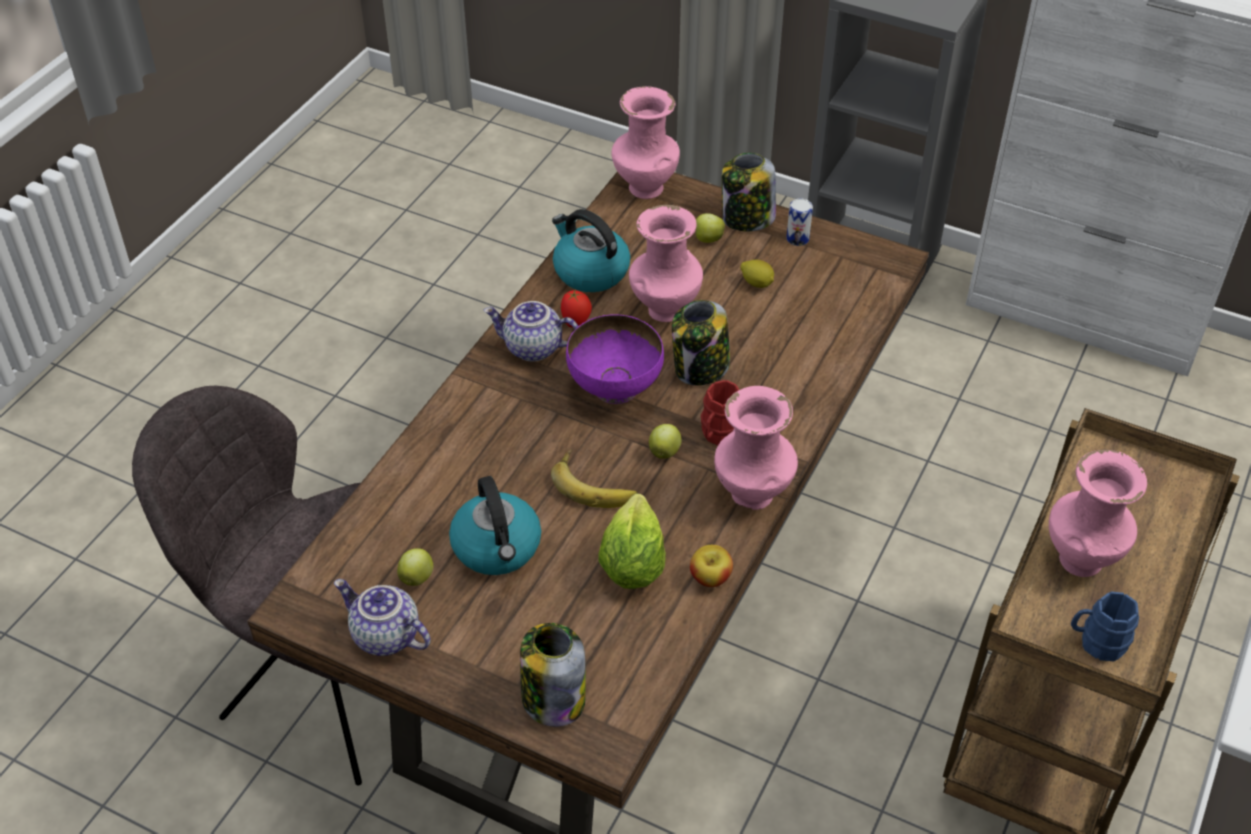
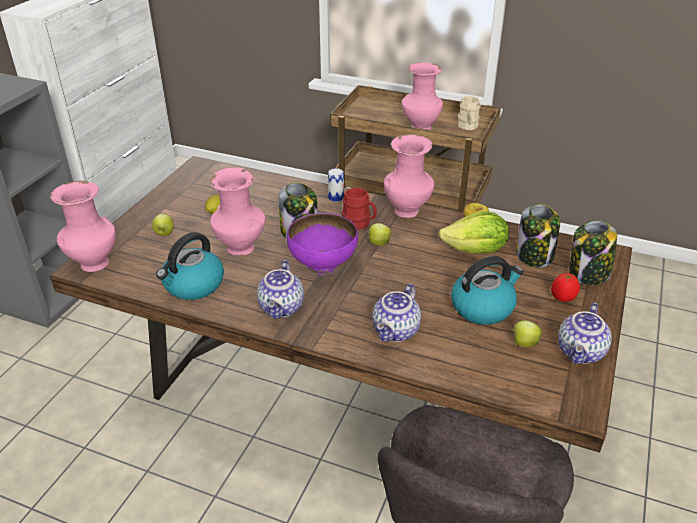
camera: 95 degrees left, 10 degrees down
banana [551,449,638,508] -> none
tomato [561,290,592,328] -> tomato moved to [551,273,580,302]
jar [722,153,776,231] -> jar moved to [516,204,560,268]
can [786,198,813,246] -> can moved to [328,168,344,202]
blue mug [1071,592,1139,661] -> beige mug [458,96,481,130]
none -> teapot [372,283,421,342]

